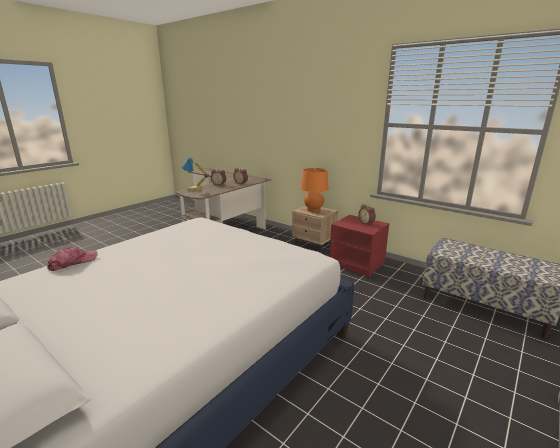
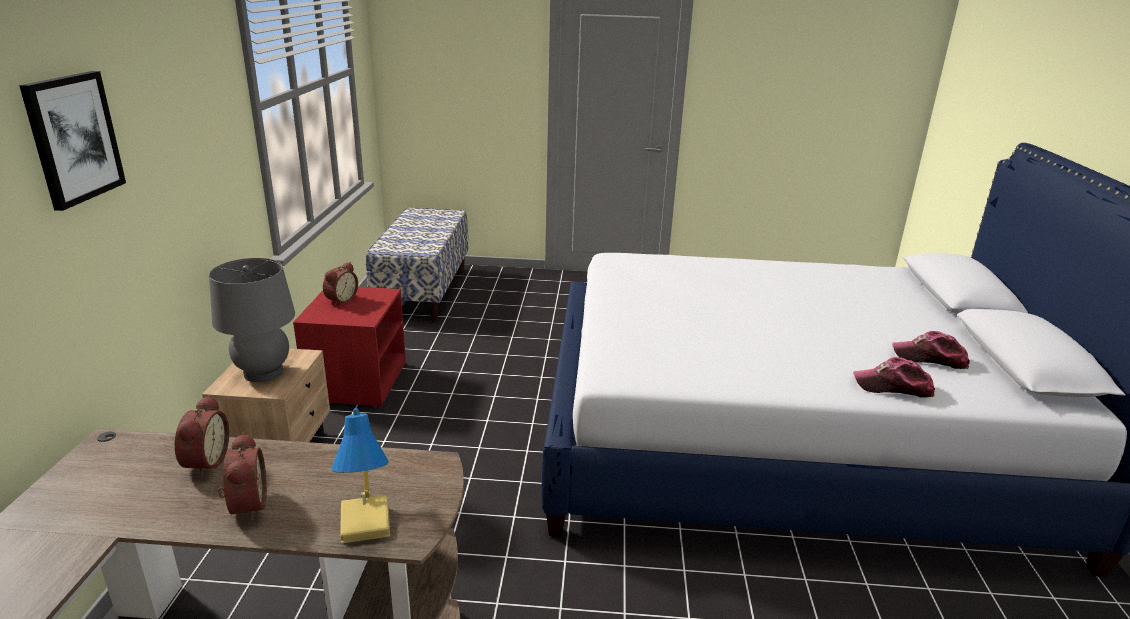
camera: 125 degrees left, 5 degrees up
orange table lamp [301,168,329,212] -> grey table lamp [209,258,295,382]
none -> picture [19,71,126,211]
none -> cap [892,331,970,369]

